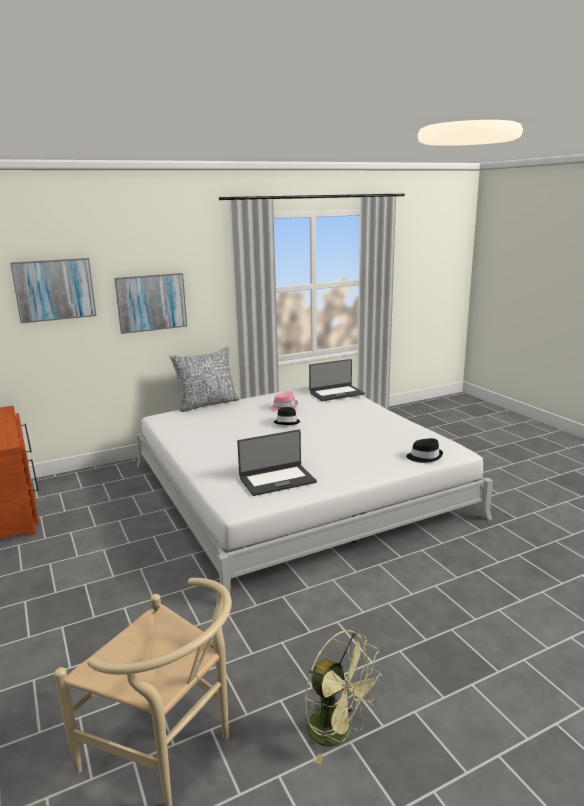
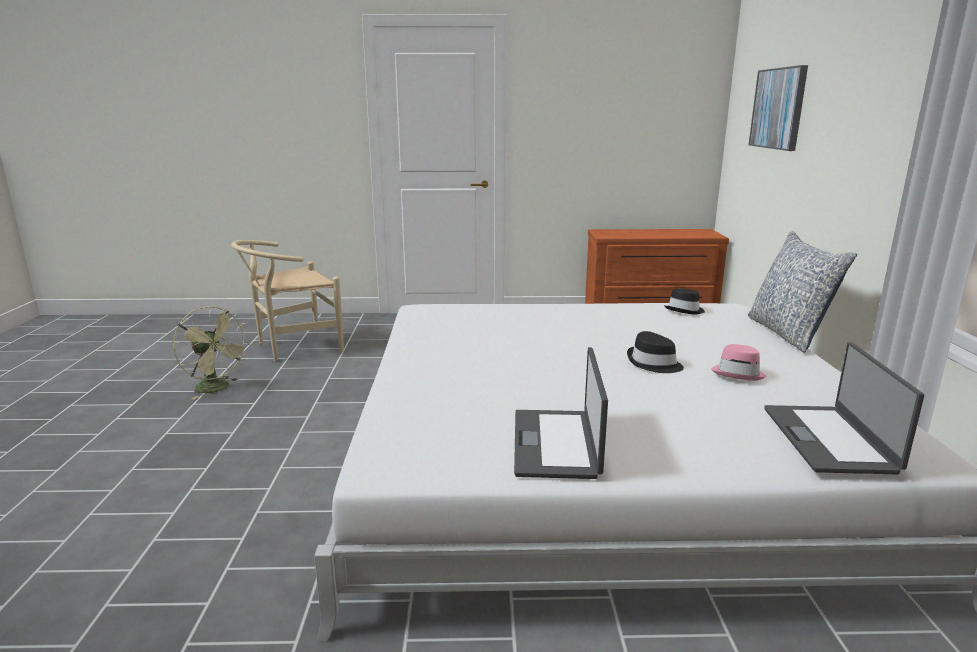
camera: 115 degrees right, 0 degrees up
picture [114,273,187,334] -> none
laptop [237,430,317,496] -> laptop moved to [514,347,608,479]
green fan [304,630,382,764] -> green fan turned 120 degrees counterclockwise [173,306,250,400]
black hat [406,438,443,463] -> black hat moved to [664,289,705,314]

